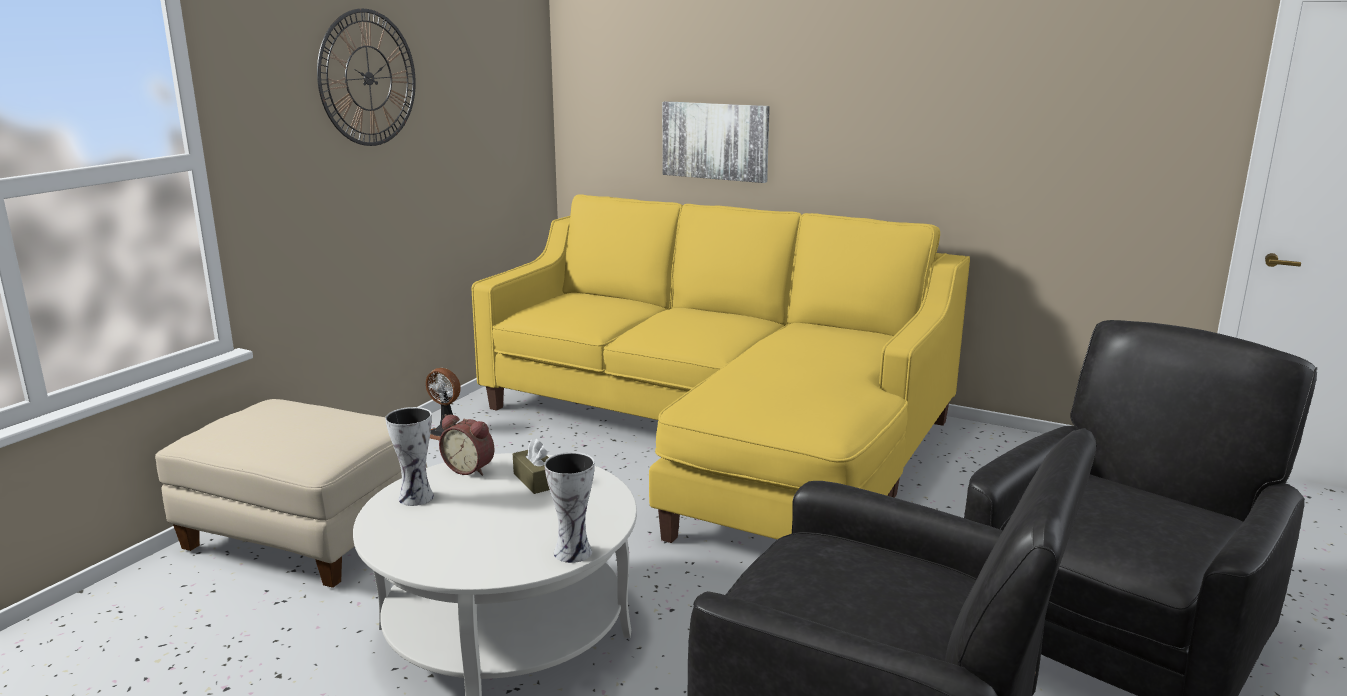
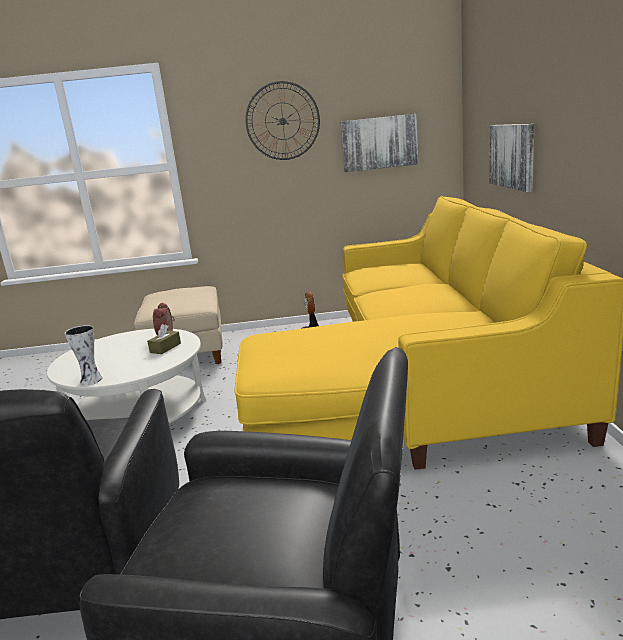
camera: 60 degrees right, 0 degrees up
vase [385,407,434,506] -> none
none -> picture [341,114,418,172]

